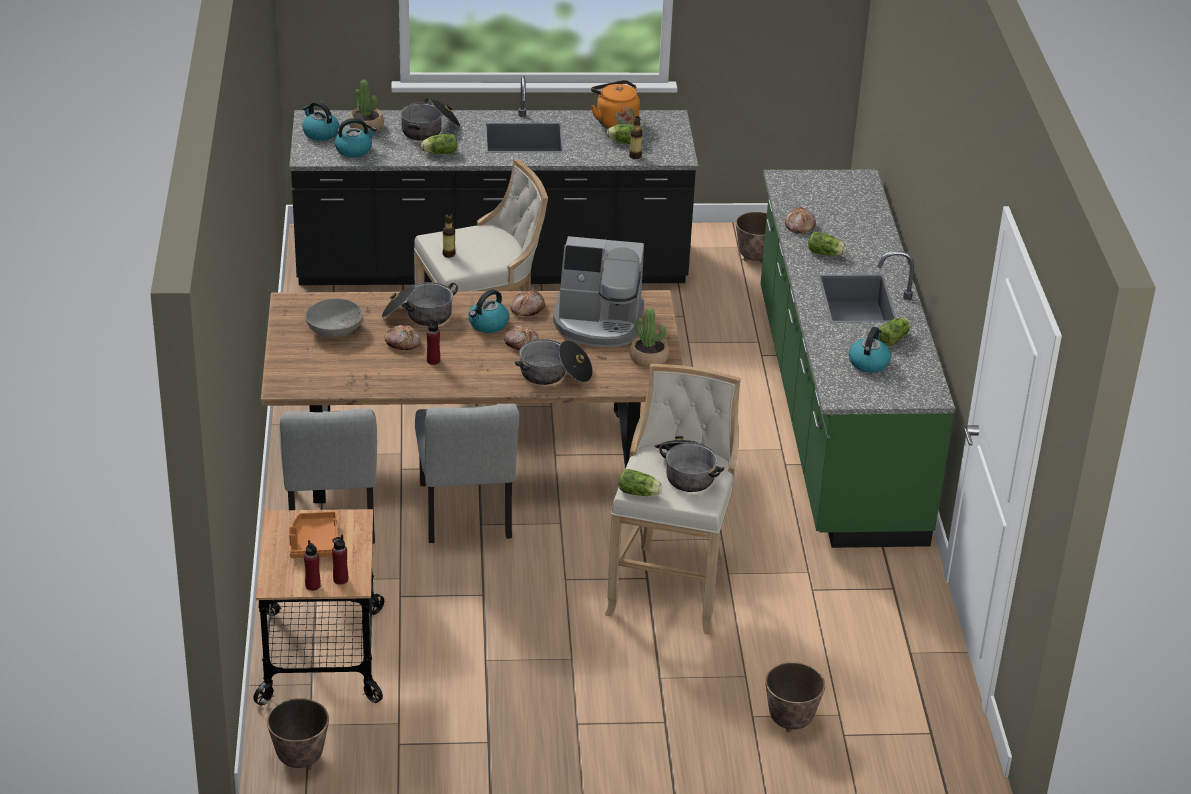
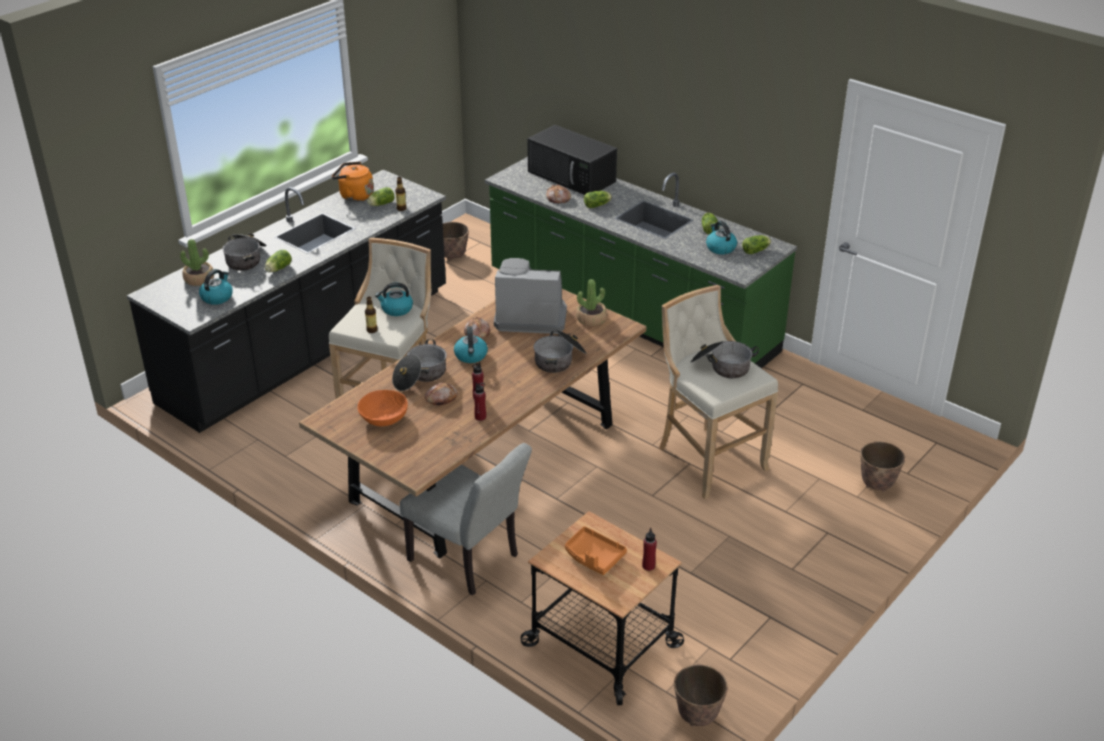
camera: 45 degrees left, 0 degrees up
kettle [302,101,339,141] -> kettle moved to [375,283,413,316]
red bottle [304,540,321,591] -> red bottle moved to [474,382,486,421]
grey bowl [305,298,363,338] -> orange bowl [357,390,408,426]
grey chair [415,404,519,543] -> none
bread [504,326,539,350] -> none
coffee machine [553,236,644,347] -> coffee machine turned 135 degrees counterclockwise [494,258,567,334]
lettuce [619,469,662,496] -> lettuce moved to [742,235,771,254]
none -> black microwave [527,125,617,195]

